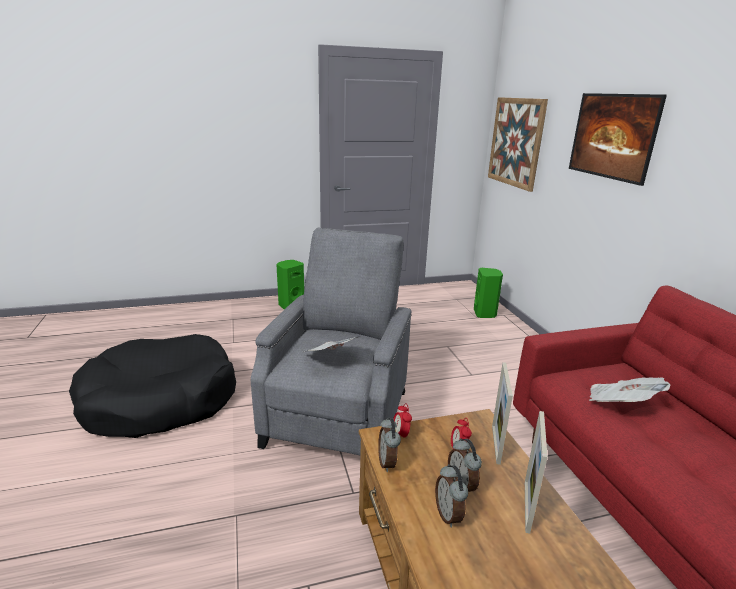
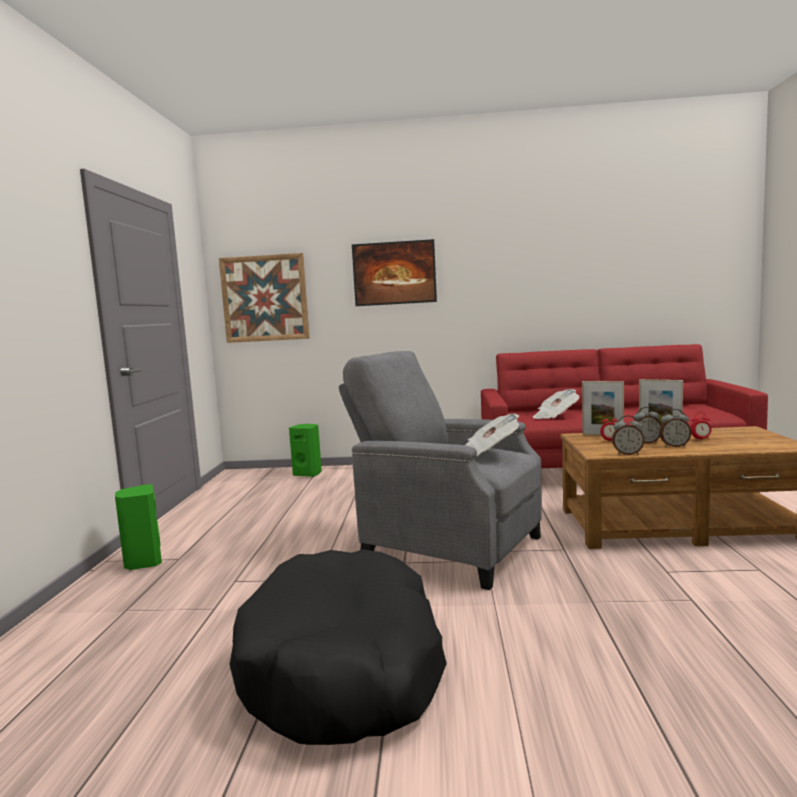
camera: 70 degrees left, 15 degrees down
alarm clock [393,403,412,437] -> alarm clock moved to [690,412,712,440]

